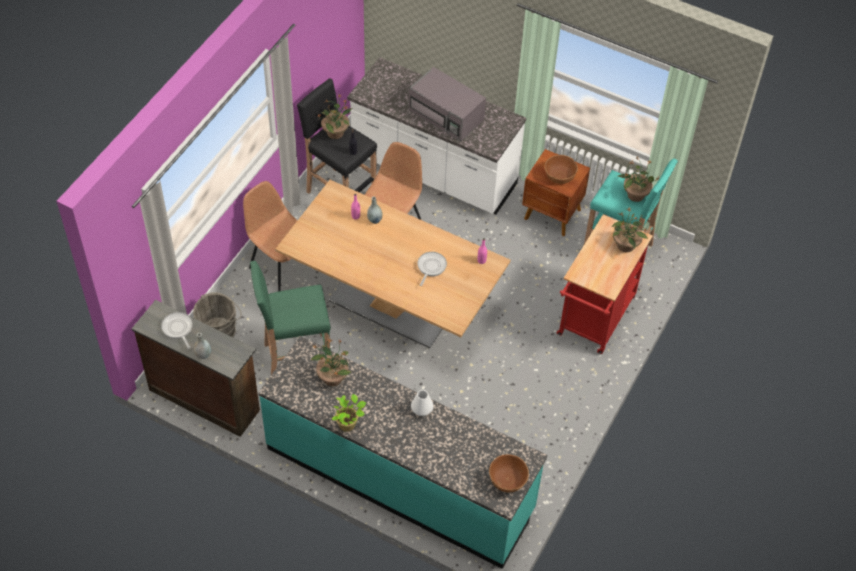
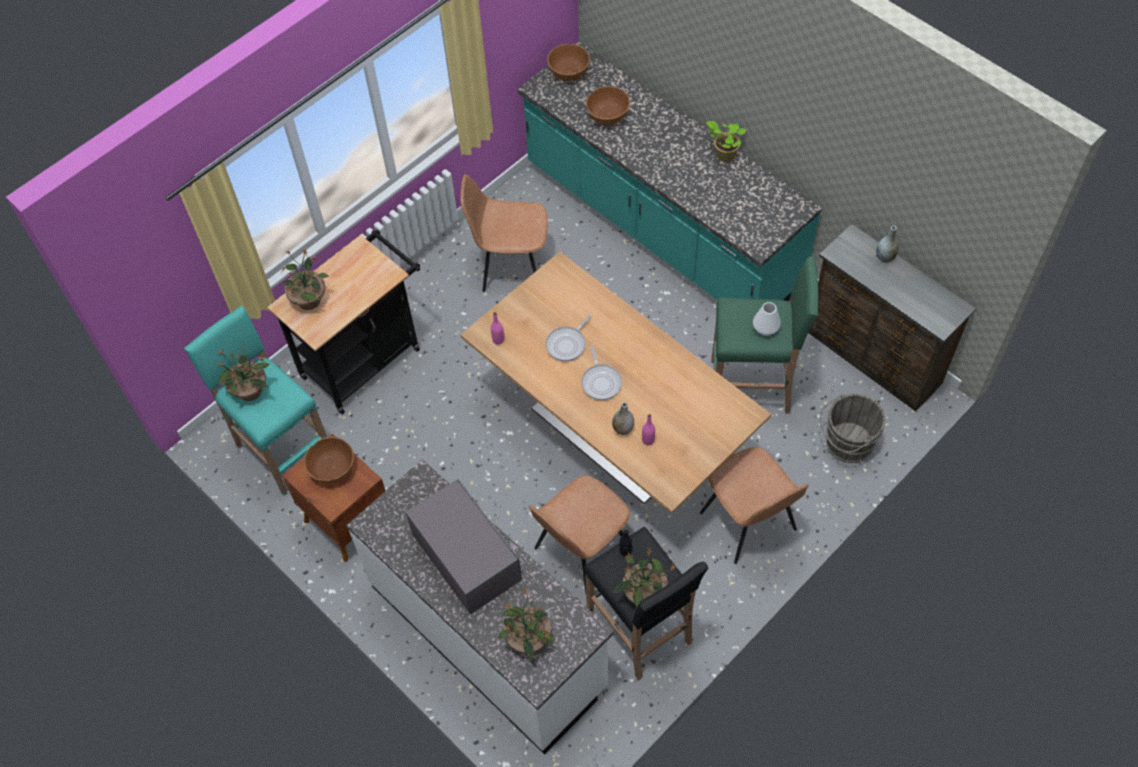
camera: 160 degrees left, 5 degrees up
frying pan [161,312,193,349] -> frying pan moved to [581,346,622,400]
potted plant [311,339,351,386] -> potted plant moved to [498,588,556,661]
white vase [411,390,434,416] -> white vase moved to [753,302,781,336]
red cart [557,215,653,354] -> black cart [267,230,420,414]
none -> brown chair [460,174,548,292]
none -> brown bowl [586,86,630,125]

